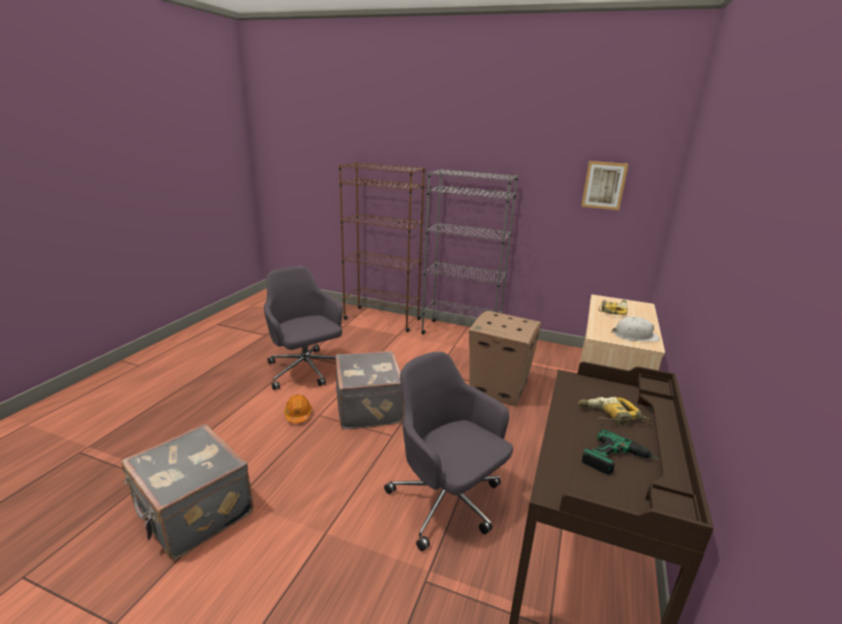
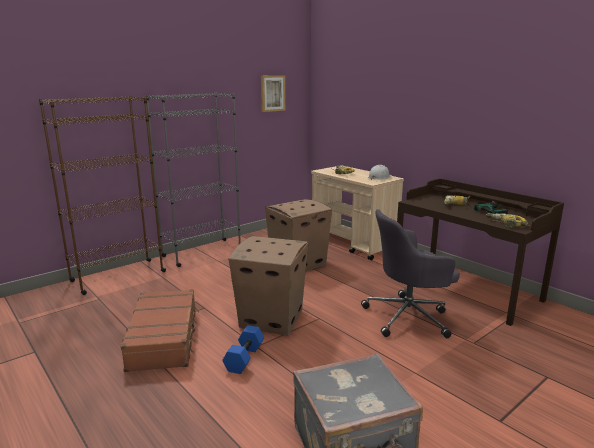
camera: 60 degrees left, 5 degrees down
grey office chair [264,266,343,390] -> brown suitcase [121,289,199,372]
orange hard hat [284,394,312,423] -> blue dumbbell [222,325,264,374]
grey suitcase [335,351,404,429] -> cardboard box [228,236,309,336]
none -> power drill [486,213,530,228]

